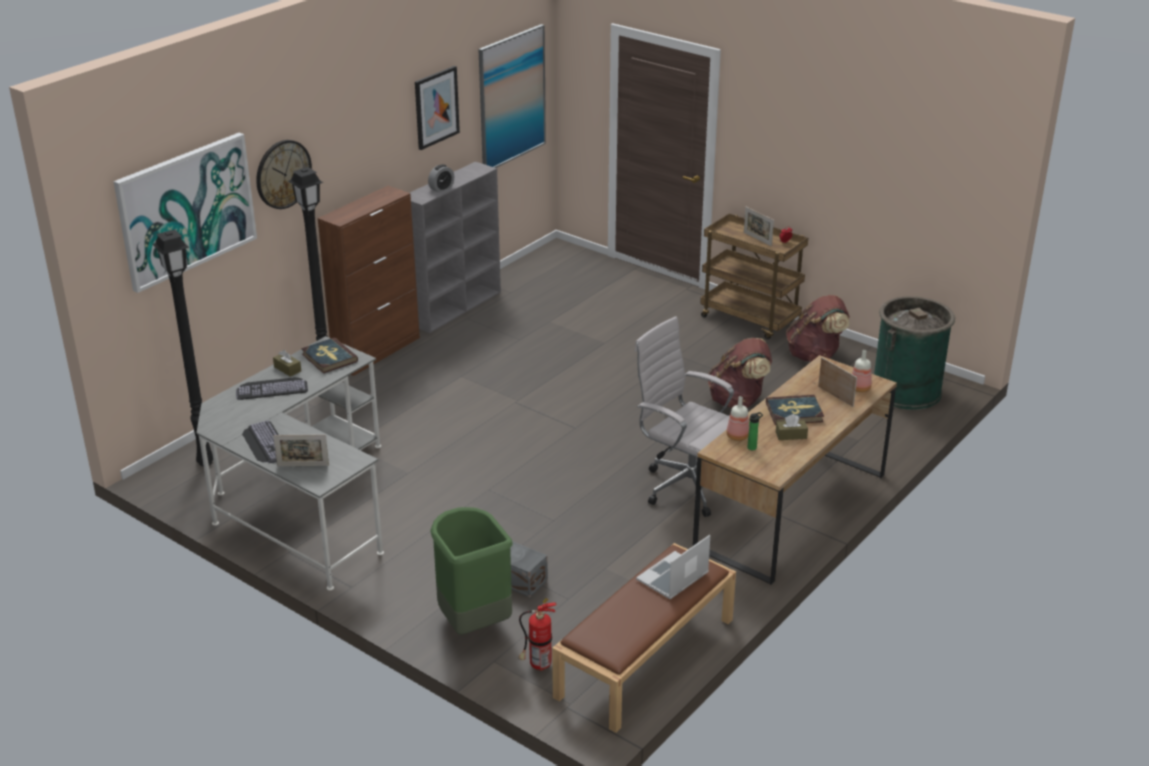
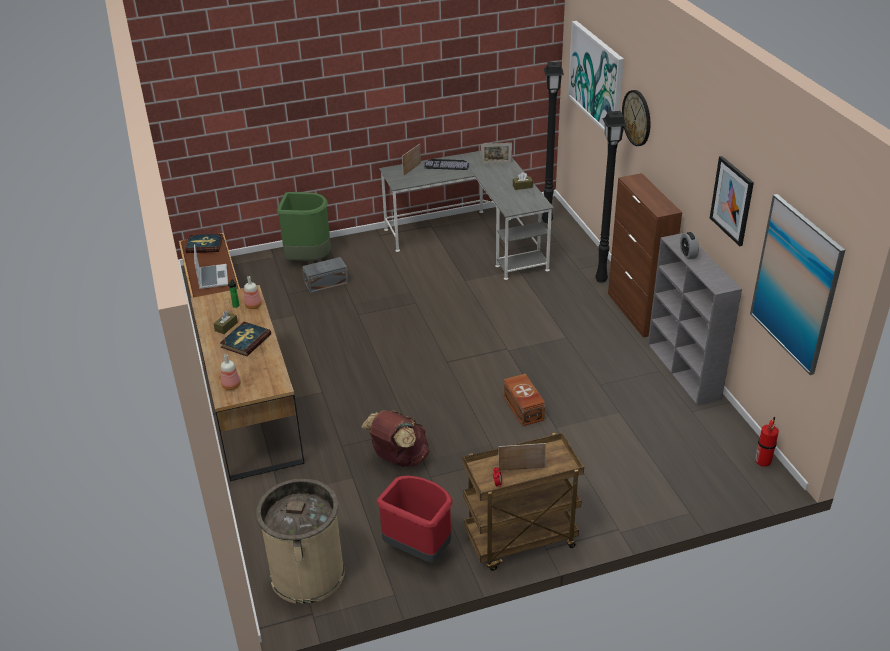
camera: 125 degrees right, 5 degrees up
keyboard [236,377,308,400] -> none
book [301,338,358,373] -> book moved to [185,234,223,253]
fire extinguisher [519,598,556,671] -> fire extinguisher moved to [755,417,779,467]
white office chair [635,316,734,517] -> none
brown backpack [786,295,850,362] -> red trash can [377,476,452,562]
picture frame [818,357,857,407] -> picture frame moved to [481,143,512,164]
green trash can [874,296,955,410] -> beige trash can [256,478,345,604]
none -> brown storage box [504,374,545,426]

